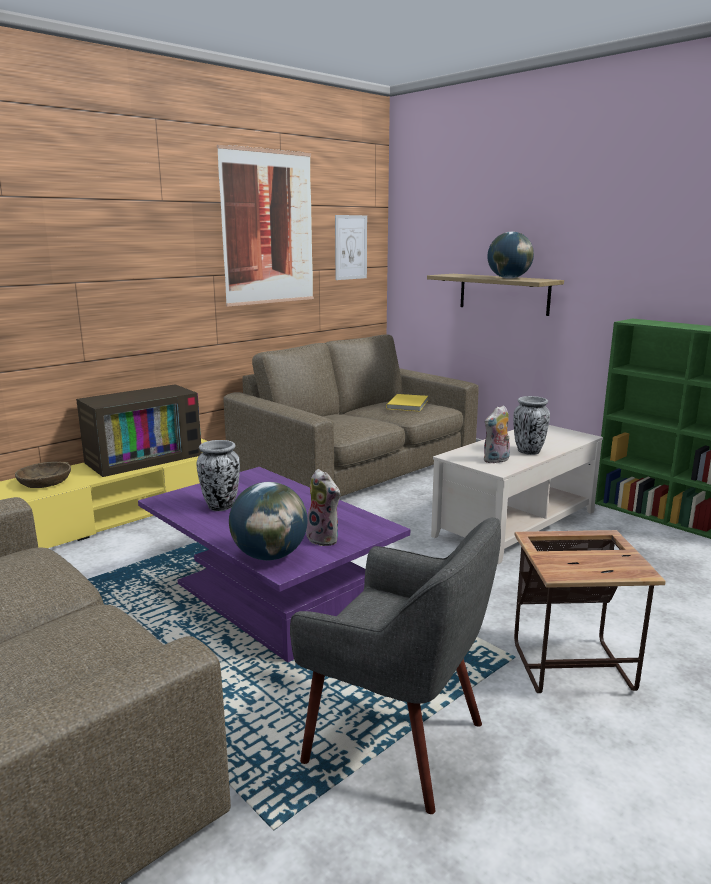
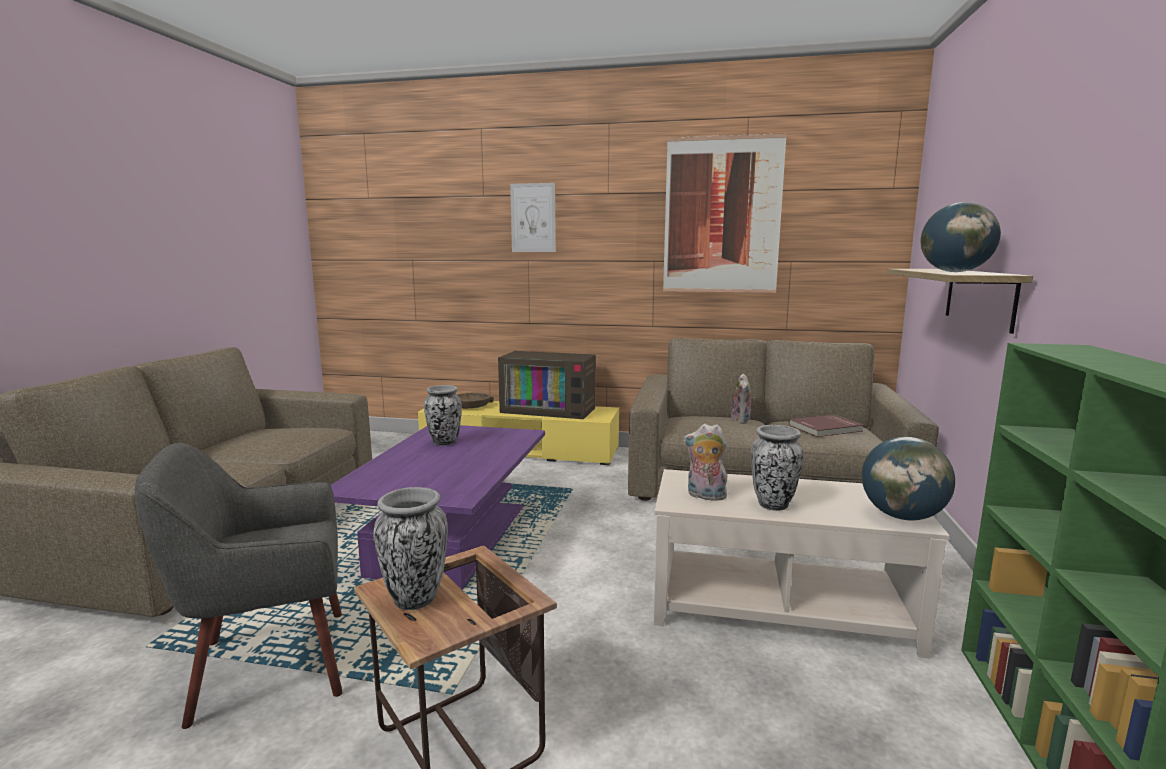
camera: 55 degrees right, 5 degrees down
globe [229,482,307,560] -> globe moved to [862,437,955,520]
grey armchair [290,517,501,814] -> grey armchair turned 75 degrees clockwise [135,443,343,729]
plush toy [306,469,341,546] -> plush toy moved to [731,374,754,424]
picture [335,215,367,280] -> picture moved to [510,183,556,252]
yellow book [386,394,428,412] -> red book [789,415,864,437]
none -> vase [373,487,448,610]

